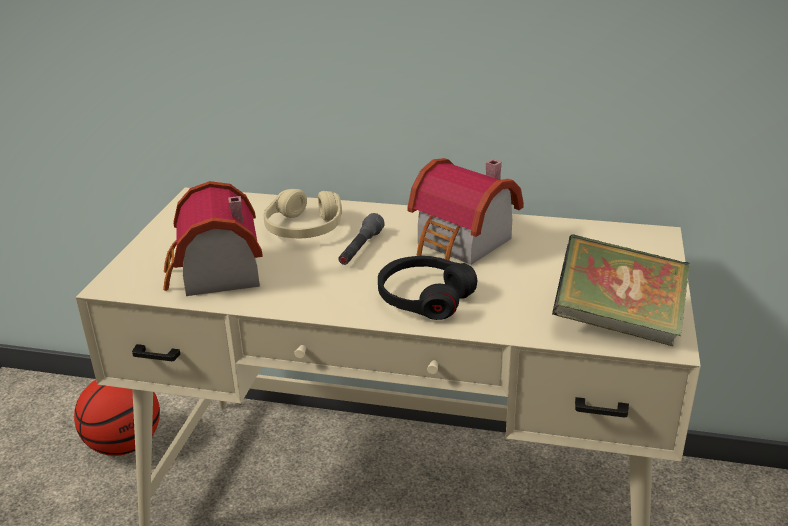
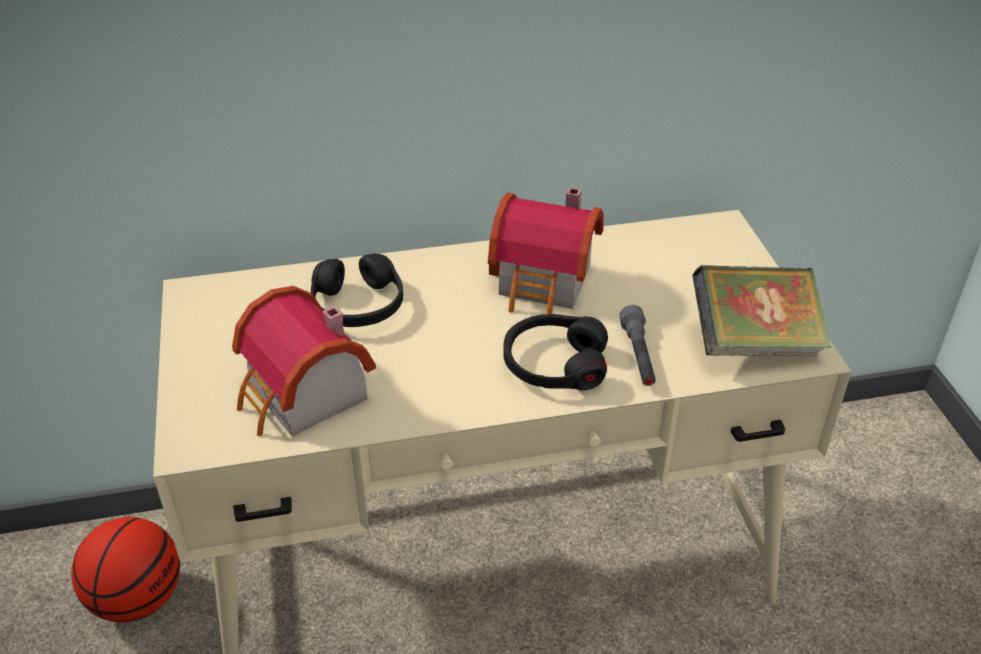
camera: 25 degrees left, 10 degrees up
beige headphones [263,189,342,238] -> black headphones [311,253,403,327]
grey flashlight [338,213,385,265] -> grey flashlight moved to [619,305,656,386]

